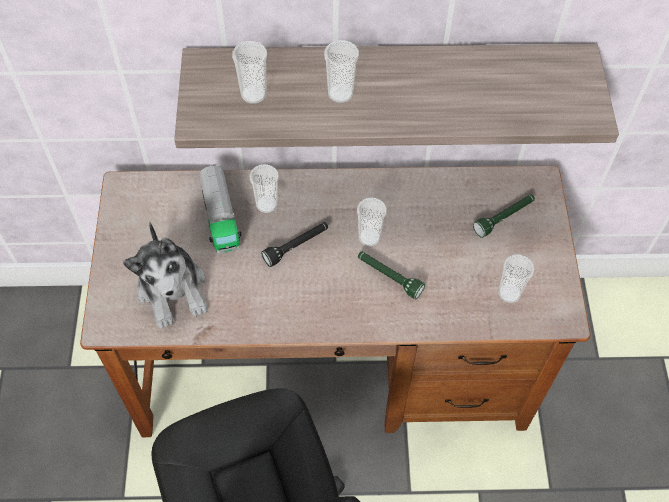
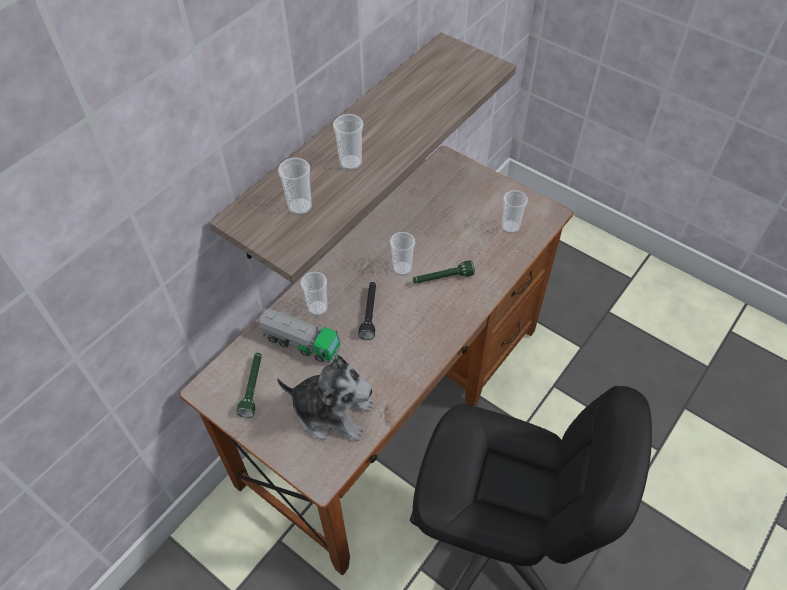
camera: 50 degrees left, 5 degrees down
green flashlight [473,195,535,238] -> green flashlight moved to [237,353,262,418]

